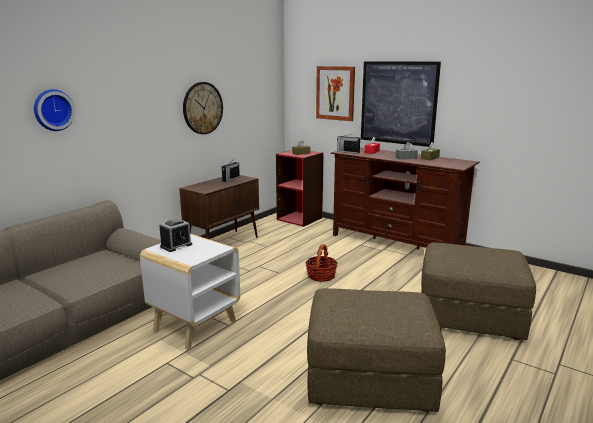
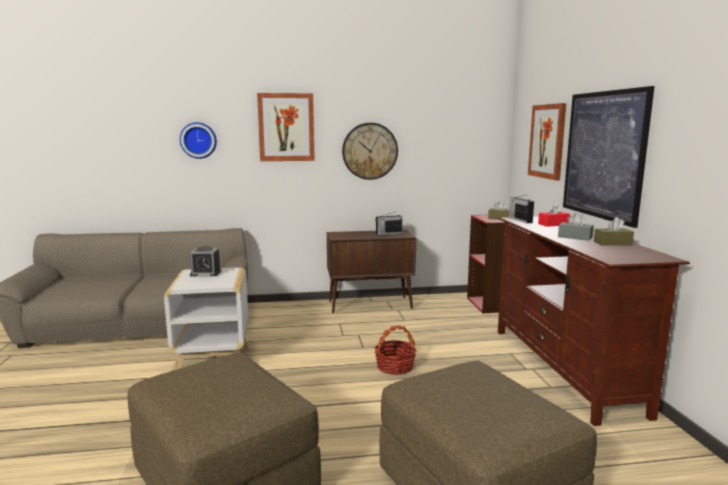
camera: 45 degrees right, 5 degrees down
none -> picture [257,93,315,161]

